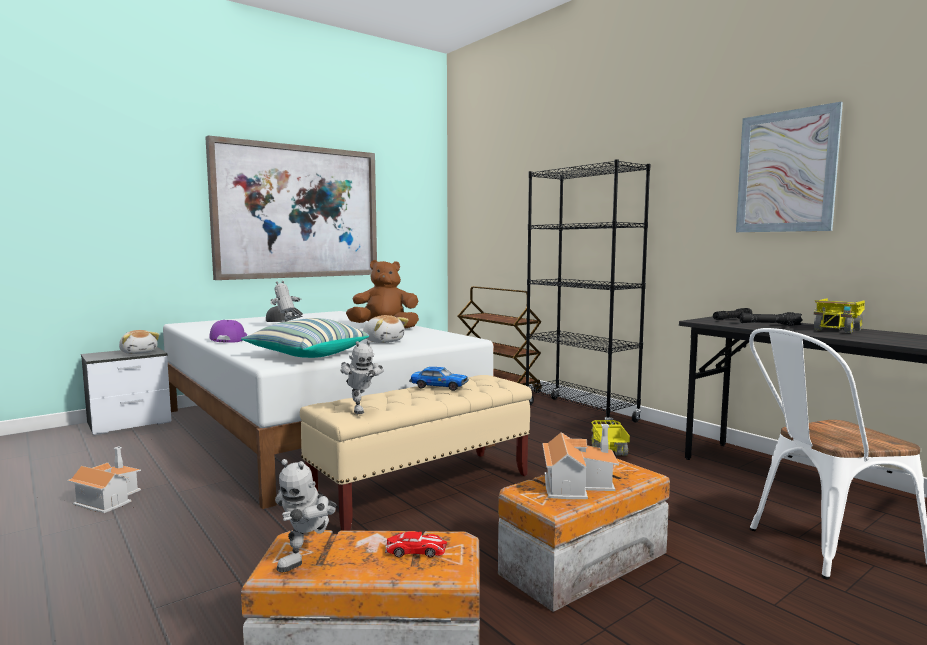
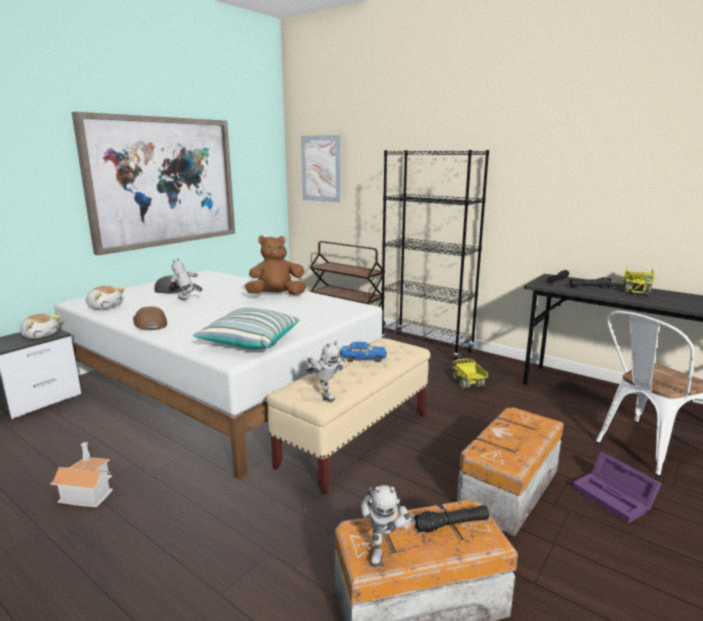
camera: 15 degrees left, 10 degrees up
purple cap [209,320,247,343] -> brown cap [133,306,167,330]
plush toy [363,315,409,343] -> plush toy moved to [86,286,125,310]
toy car [385,531,447,558] -> black flashlight [414,505,489,533]
toy house [543,424,619,499] -> none
picture [736,102,843,232] -> picture moved to [301,135,341,202]
none -> purple storage box [572,452,662,524]

